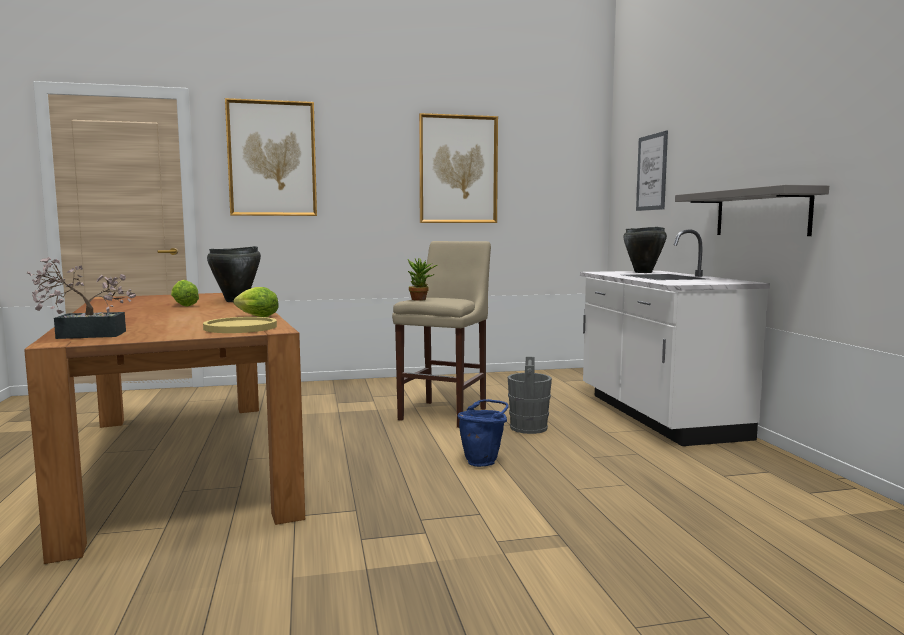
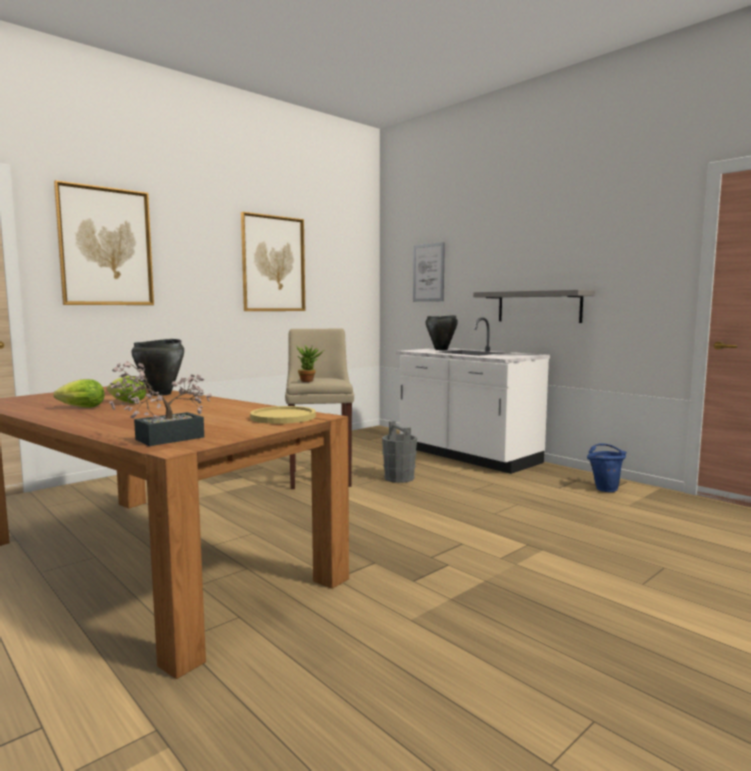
camera: 30 degrees left, 0 degrees up
lettuce [233,287,279,317] -> lettuce moved to [54,379,105,408]
blue bucket [457,399,508,467] -> blue bucket moved to [587,443,626,492]

